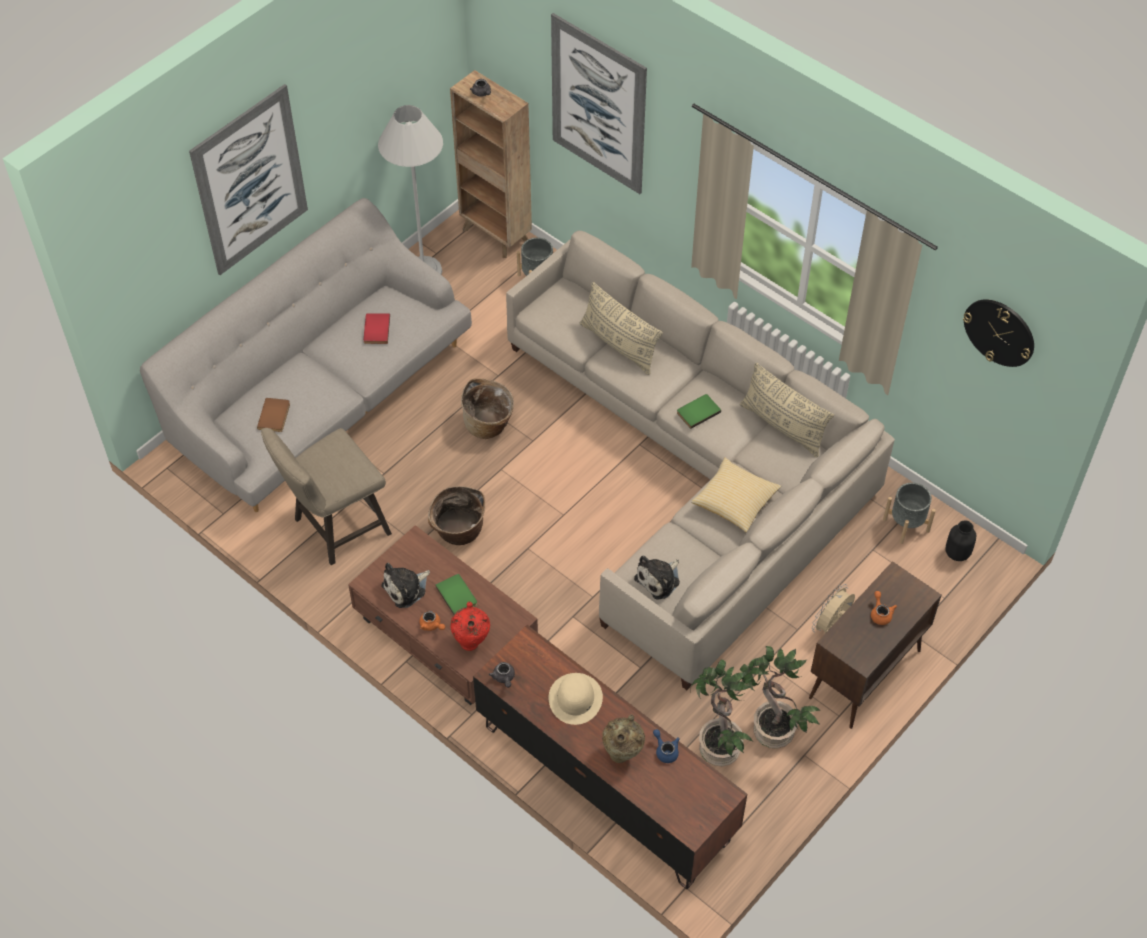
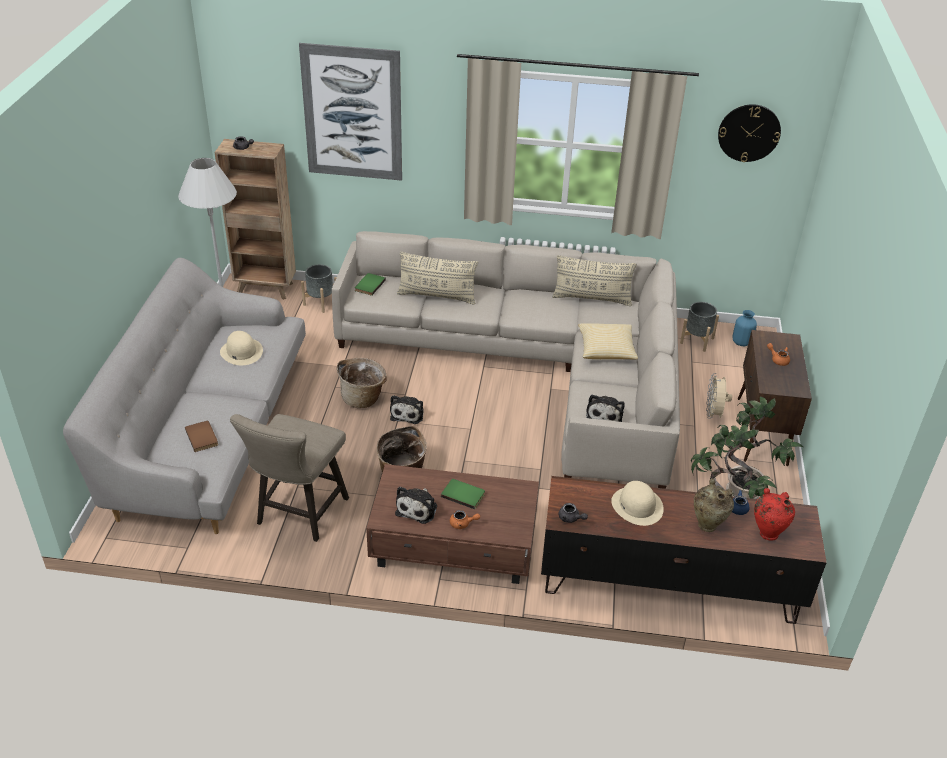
camera: 35 degrees left, 15 degrees down
picture [189,84,308,275] -> none
red book [363,313,390,344] -> beige hat [220,331,263,365]
red vase [450,601,490,651] -> red vase moved to [754,488,795,541]
green book [677,394,721,429] -> green book moved to [355,273,386,296]
black vase [945,520,977,561] -> blue vase [733,310,757,346]
none -> plush toy [390,395,424,424]

